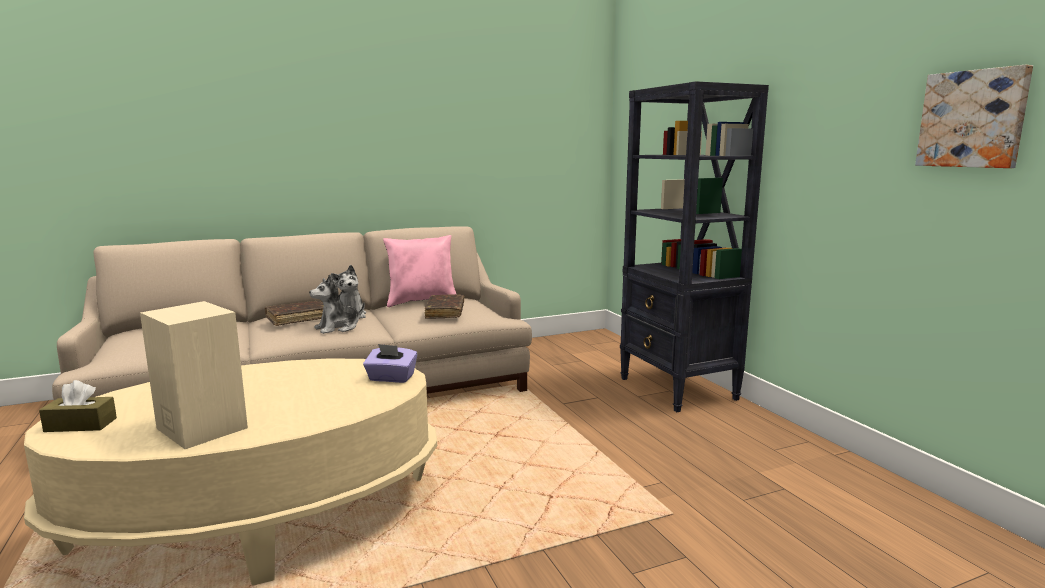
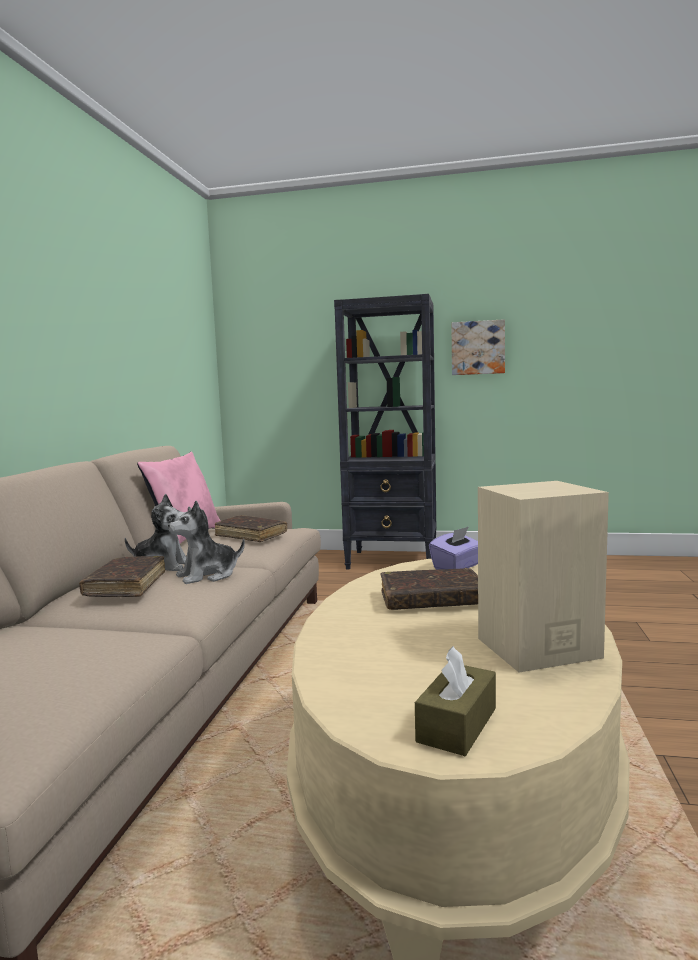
camera: 55 degrees left, 5 degrees down
plush toy [309,274,365,334] -> plush toy turned 60 degrees clockwise [168,501,245,584]
picture [915,65,1033,168] -> picture moved to [451,319,505,375]
none -> brown book [380,568,478,610]

